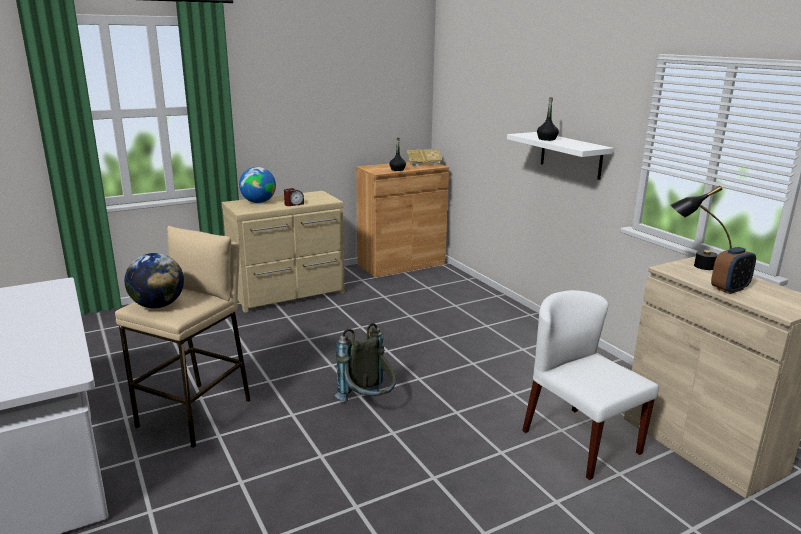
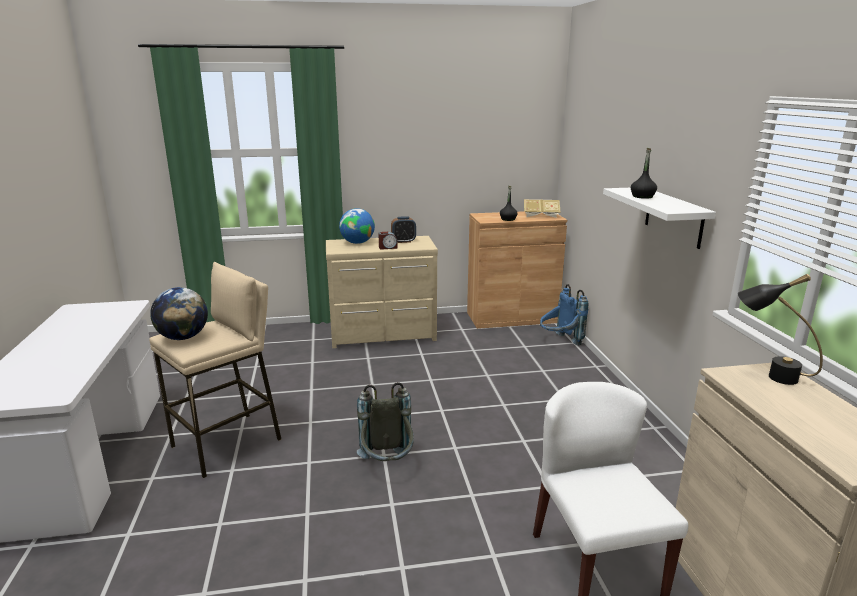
camera: 20 degrees right, 0 degrees up
alarm clock [711,247,756,294] -> alarm clock moved to [391,216,416,243]
none -> blue backpack [540,284,588,345]

